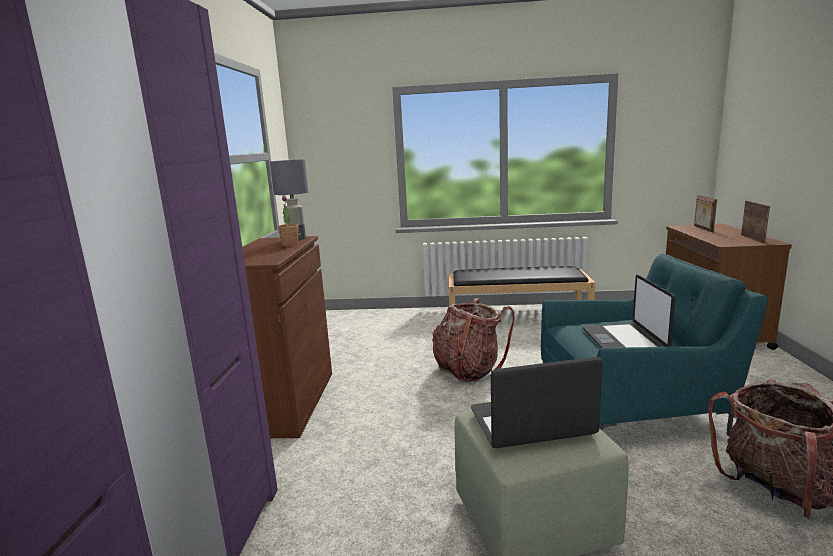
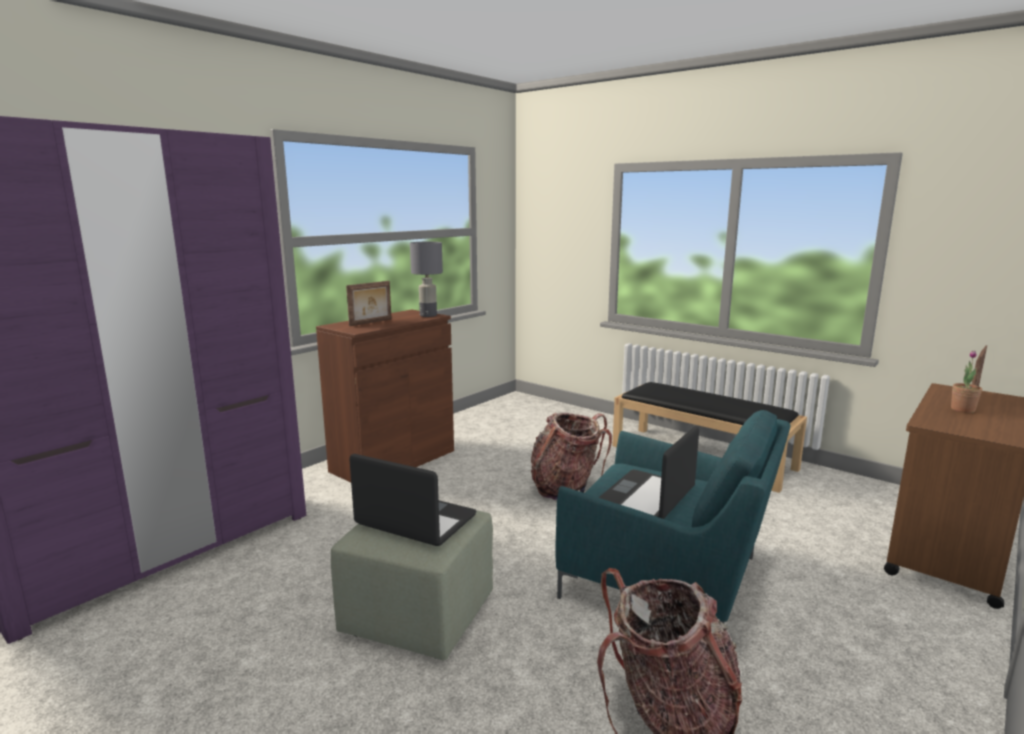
camera: 35 degrees right, 0 degrees up
potted plant [278,195,299,247] -> potted plant moved to [951,350,982,413]
picture frame [741,201,770,244] -> picture frame moved to [346,281,392,326]

